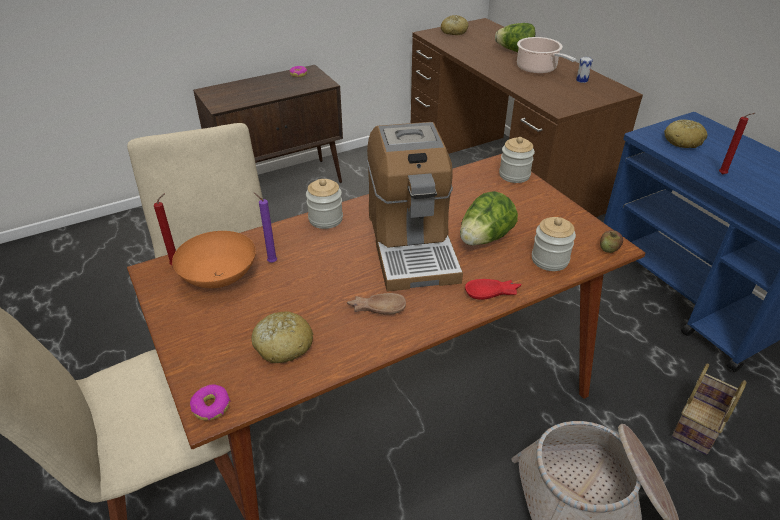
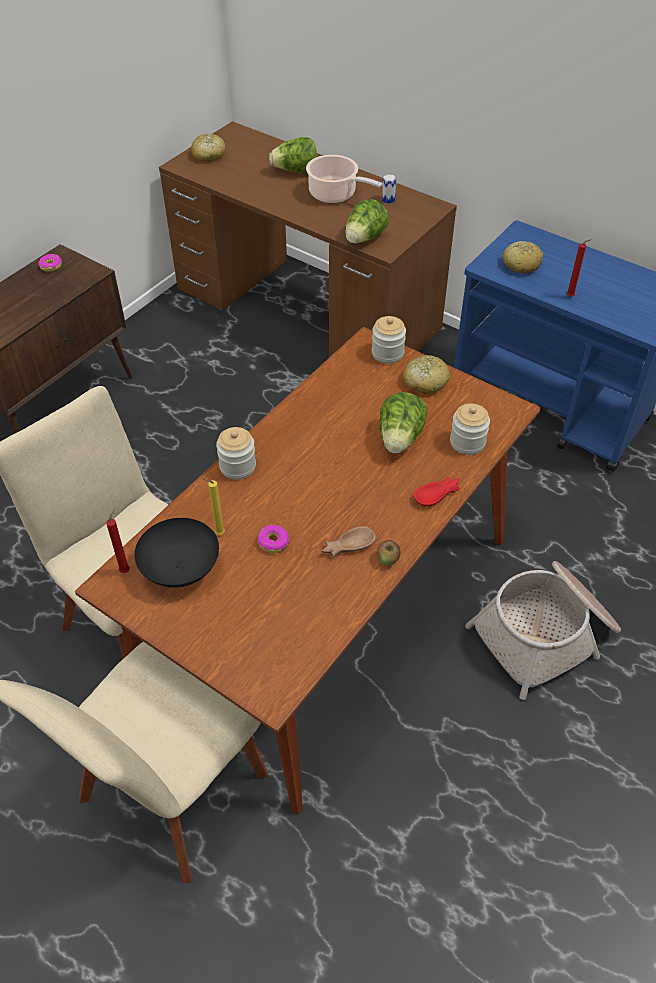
camera: 25 degrees left, 10 degrees up
orange bowl [172,231,256,288] -> black bowl [134,518,219,587]
donut [190,384,230,420] -> donut moved to [258,525,289,553]
bread [251,311,313,363] -> bread moved to [403,355,450,394]
purple candle [254,193,277,263] -> yellow candle [202,478,225,535]
coffee machine [367,122,463,292] -> none
apple [600,230,623,253] -> apple moved to [377,540,400,566]
basket [672,364,746,455] -> none
none -> lettuce [345,199,389,244]

